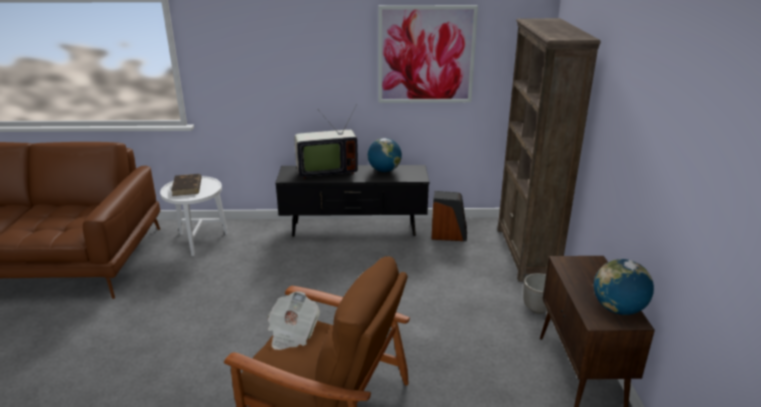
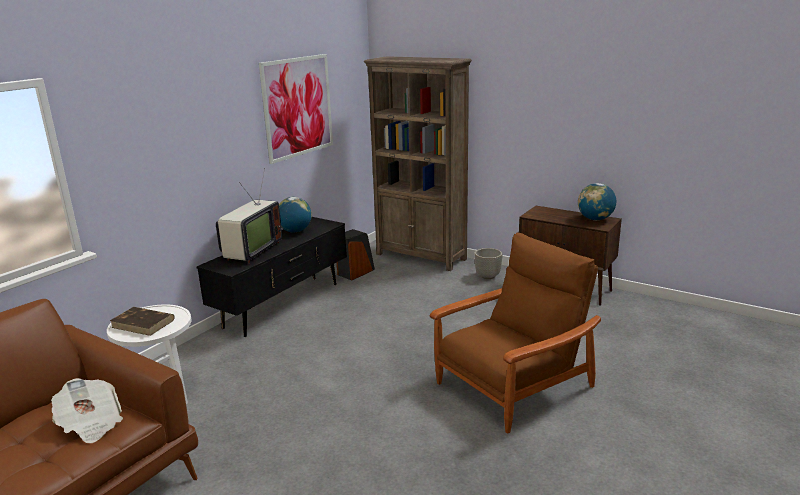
camera: 55 degrees left, 5 degrees down
newspaper [267,291,320,350] -> newspaper moved to [51,378,123,443]

